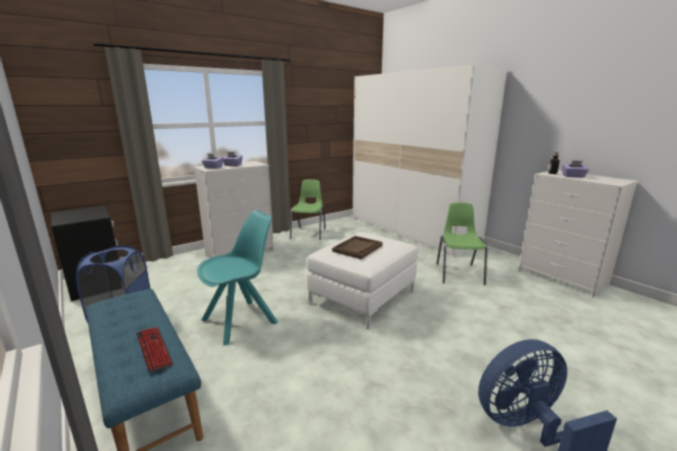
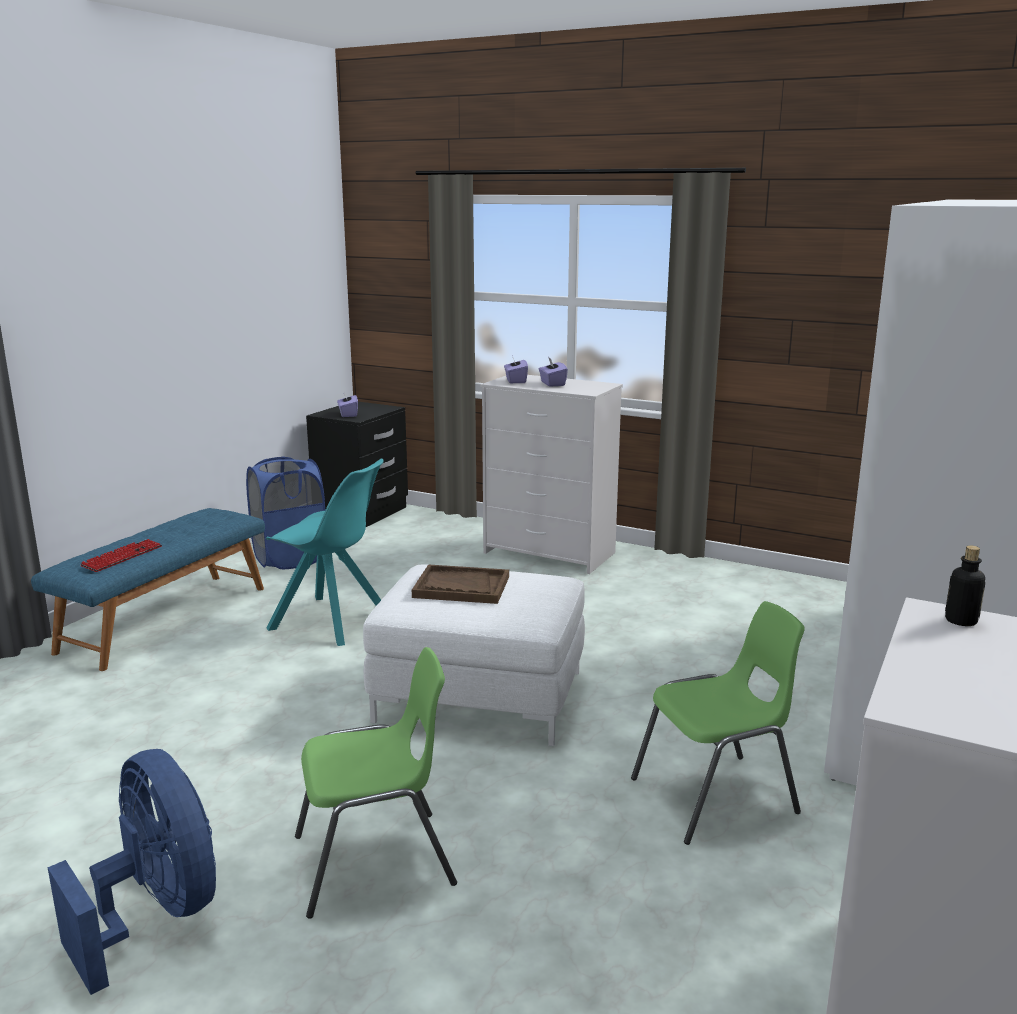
camera: 65 degrees right, 0 degrees up
green chair [290,179,326,240] -> green chair moved to [295,647,457,919]
purple tissue box [562,160,589,178] -> purple tissue box moved to [337,392,358,417]

